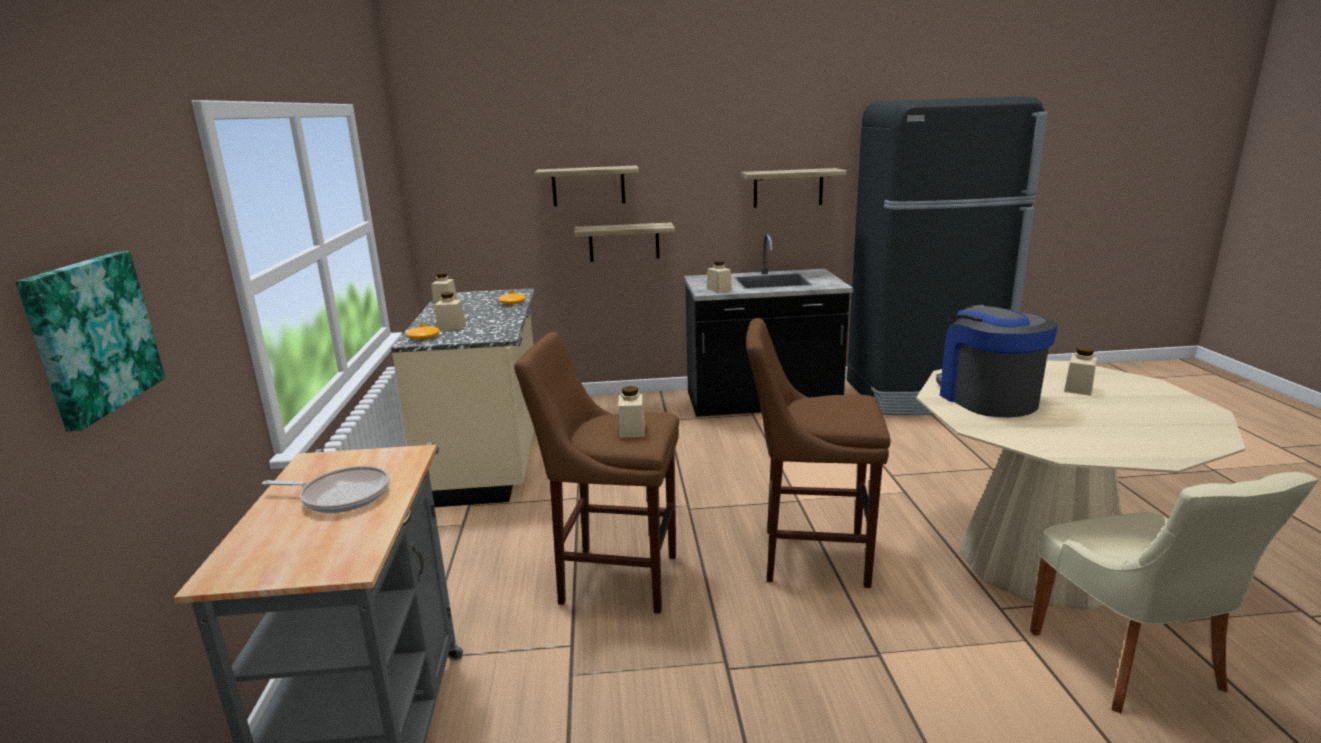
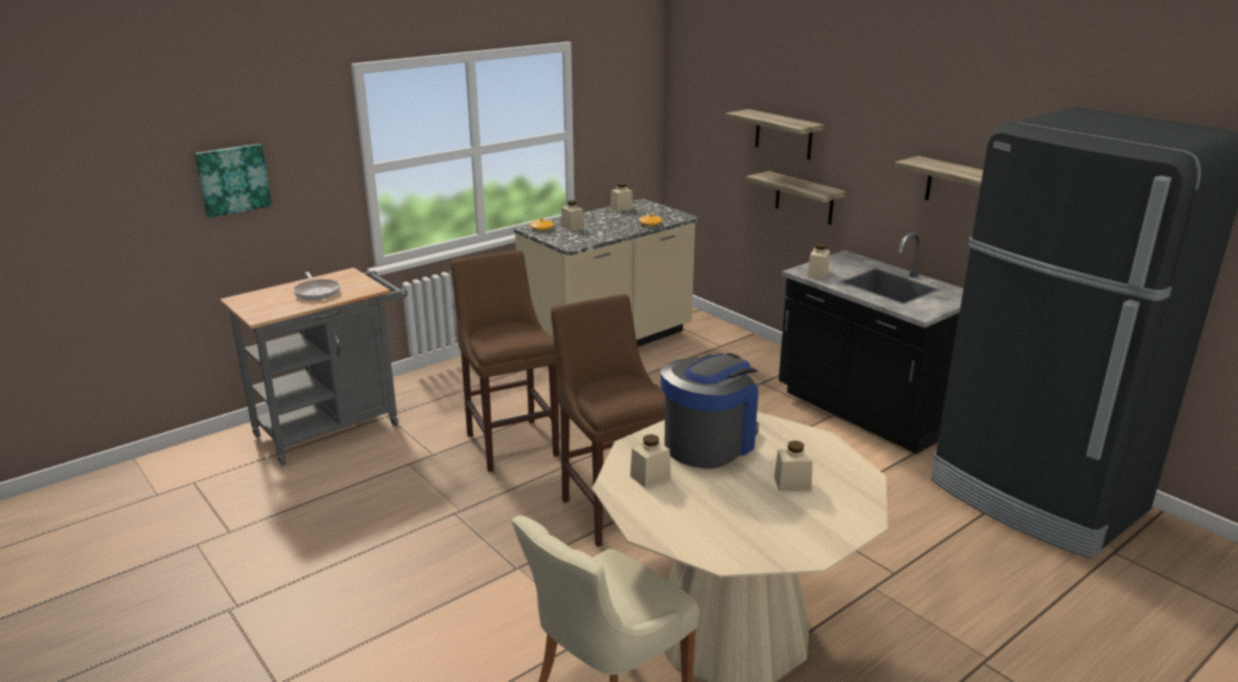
camera: 55 degrees right, 5 degrees up
beige jar [618,386,645,438] -> beige jar moved to [630,434,671,488]

